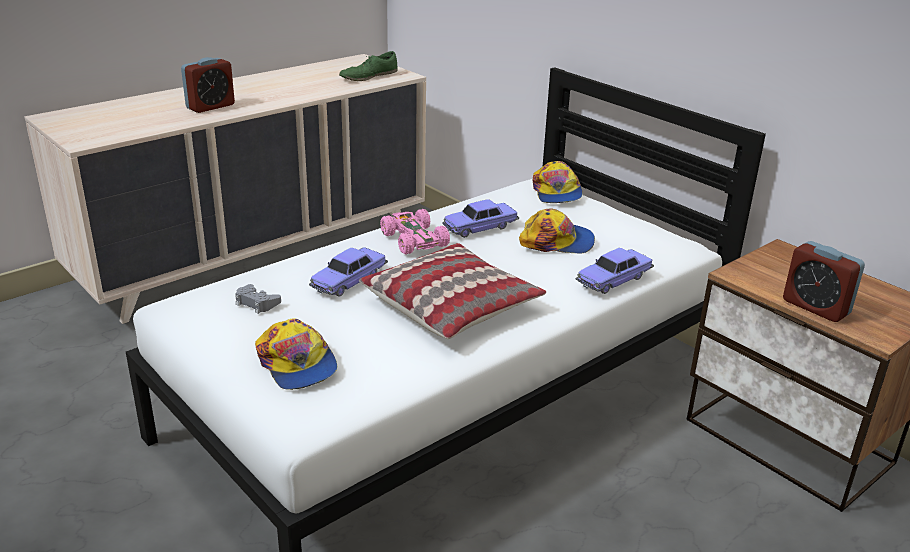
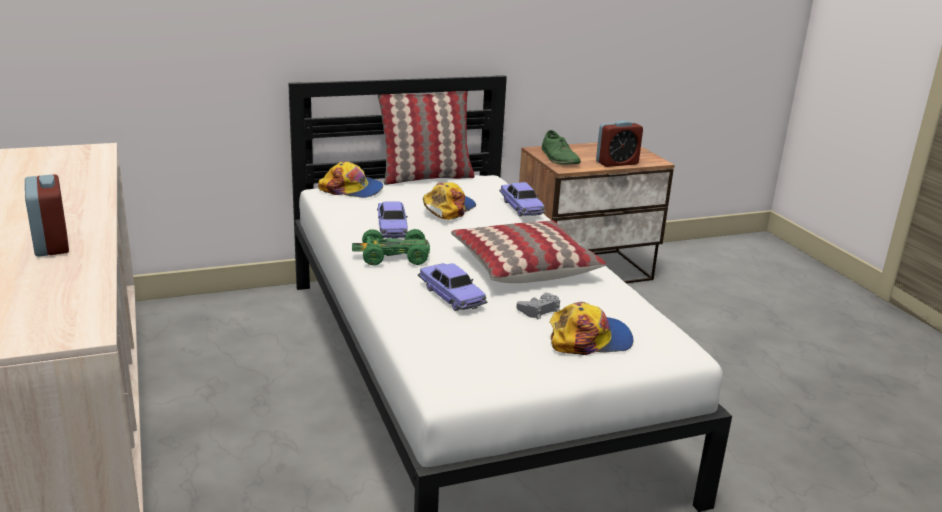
camera: 70 degrees left, 5 degrees down
grey game controller [235,284,281,314] -> grey game controller moved to [516,293,560,320]
green shoe [339,51,398,81] -> green shoe moved to [542,130,581,165]
pink toy car [380,209,450,255] -> green toy car [352,229,430,265]
none -> pillow [377,91,475,185]

